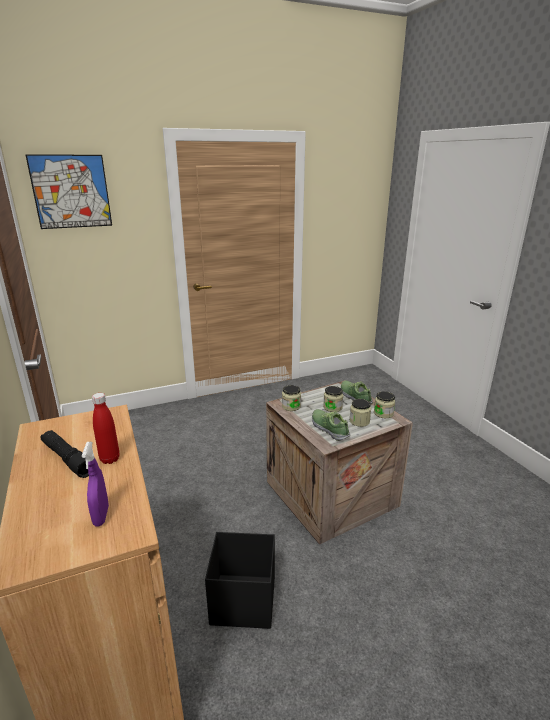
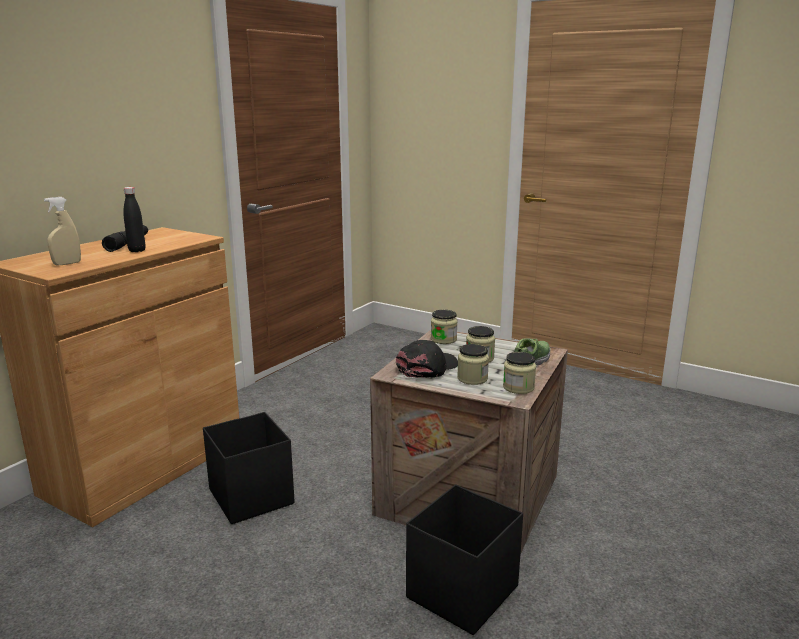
camera: 55 degrees right, 5 degrees down
picture [26,155,112,229] -> none
purple spray bottle [82,442,109,526] -> beige spray bottle [44,197,81,266]
red bottle [92,393,120,464] -> black bottle [124,187,146,252]
shoe [312,409,350,441] -> black cap [396,340,458,378]
none -> black storage box [406,485,523,635]

